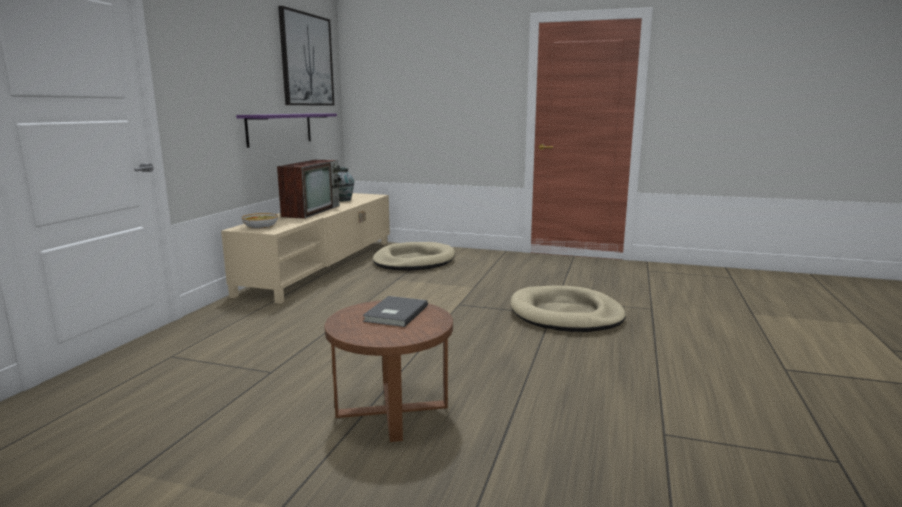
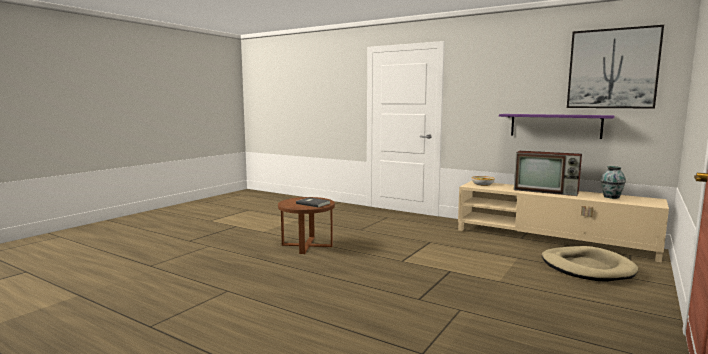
camera: 105 degrees right, 5 degrees down
beige dog bed [510,286,626,332] -> none

